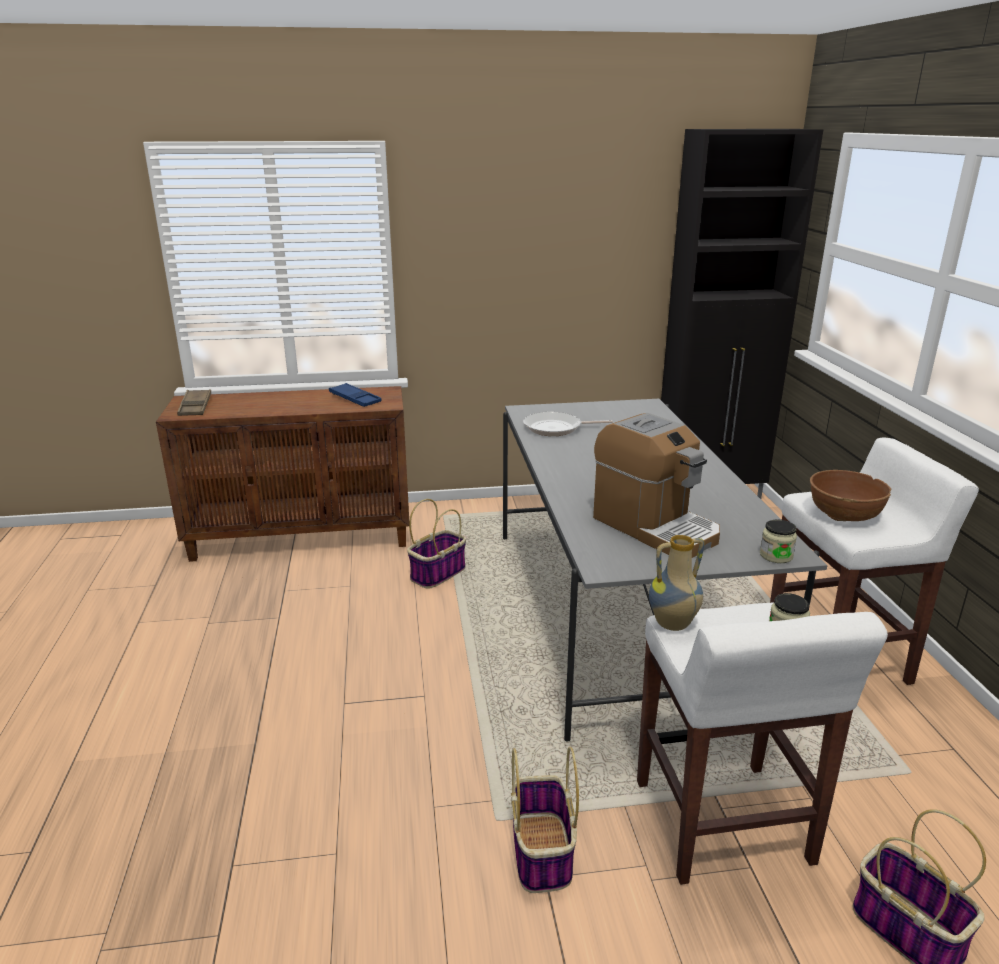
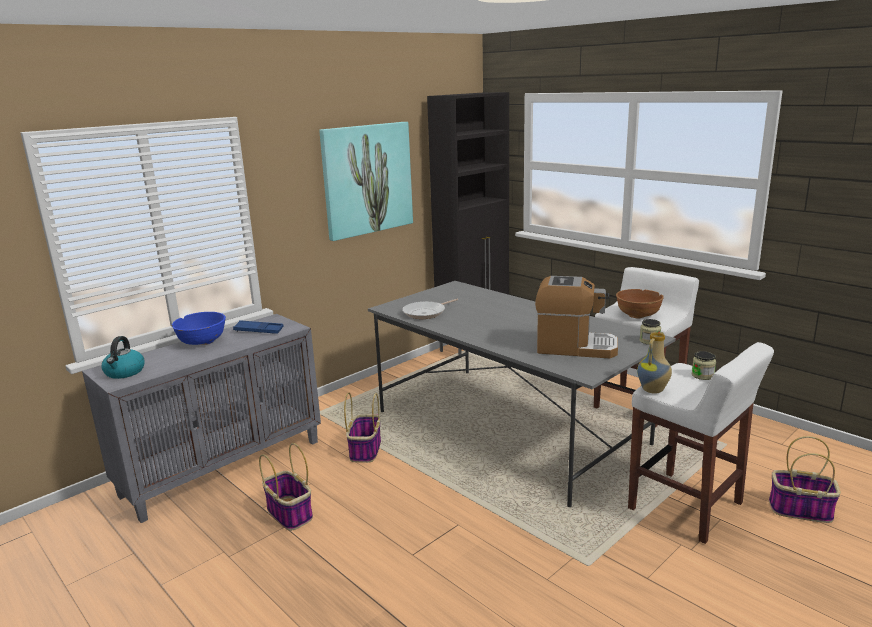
camera: 35 degrees left, 5 degrees down
brown cabinet [156,386,409,562] -> grey cabinet [82,314,321,523]
brown tray [177,389,211,416] -> kettle [101,336,145,379]
basket [511,747,579,893] -> basket moved to [259,443,313,531]
none -> blue bowl [172,312,226,345]
none -> picture [319,122,413,241]

